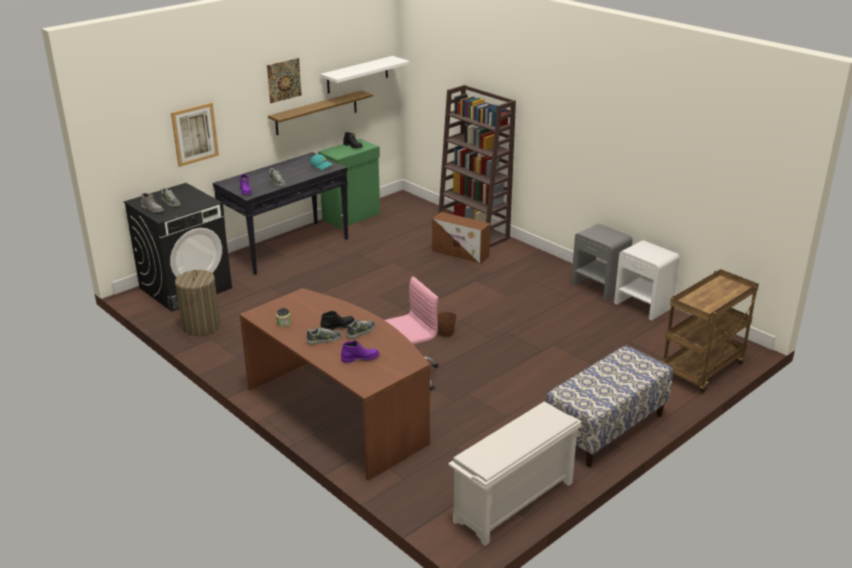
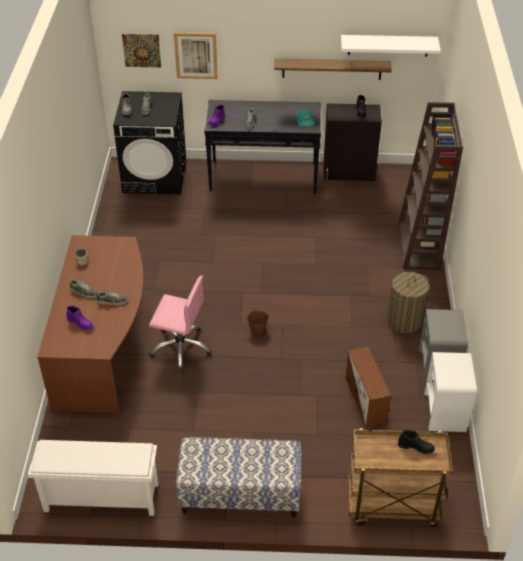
camera: 45 degrees right, 15 degrees up
laundry basket [175,270,220,336] -> laundry basket moved to [387,272,429,333]
picture [267,58,302,103] -> picture moved to [122,34,161,68]
green cabinet [318,139,380,229] -> black cabinet [323,103,382,181]
black boot [321,311,355,331] -> black boot moved to [398,430,435,454]
brown storage box [432,212,490,263] -> brown storage box moved to [346,347,391,427]

